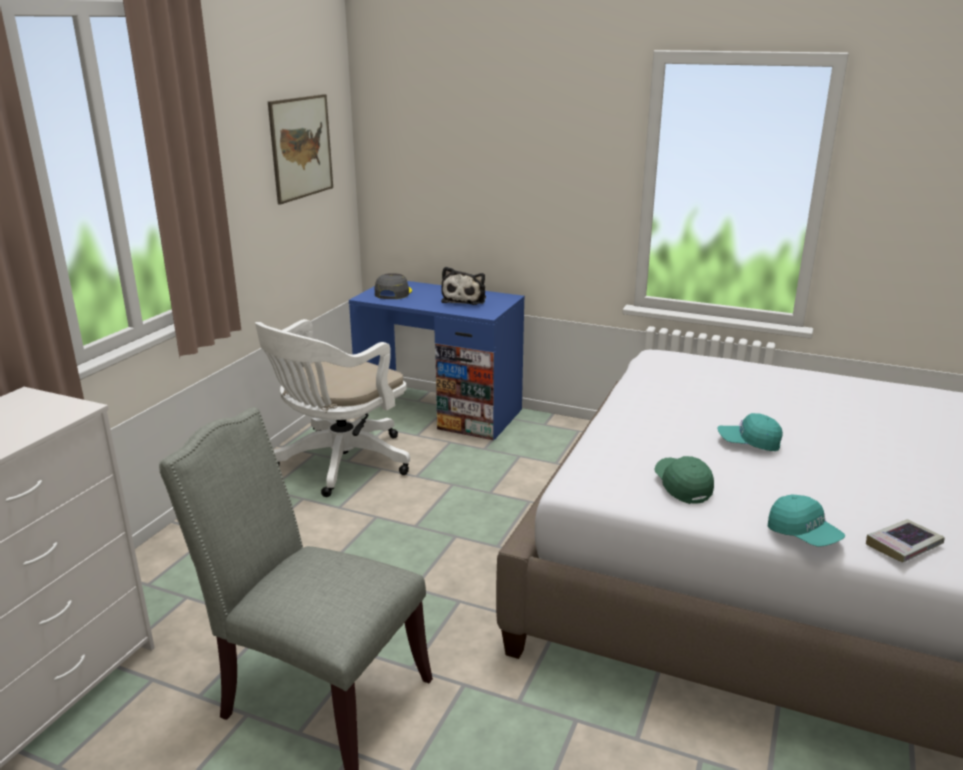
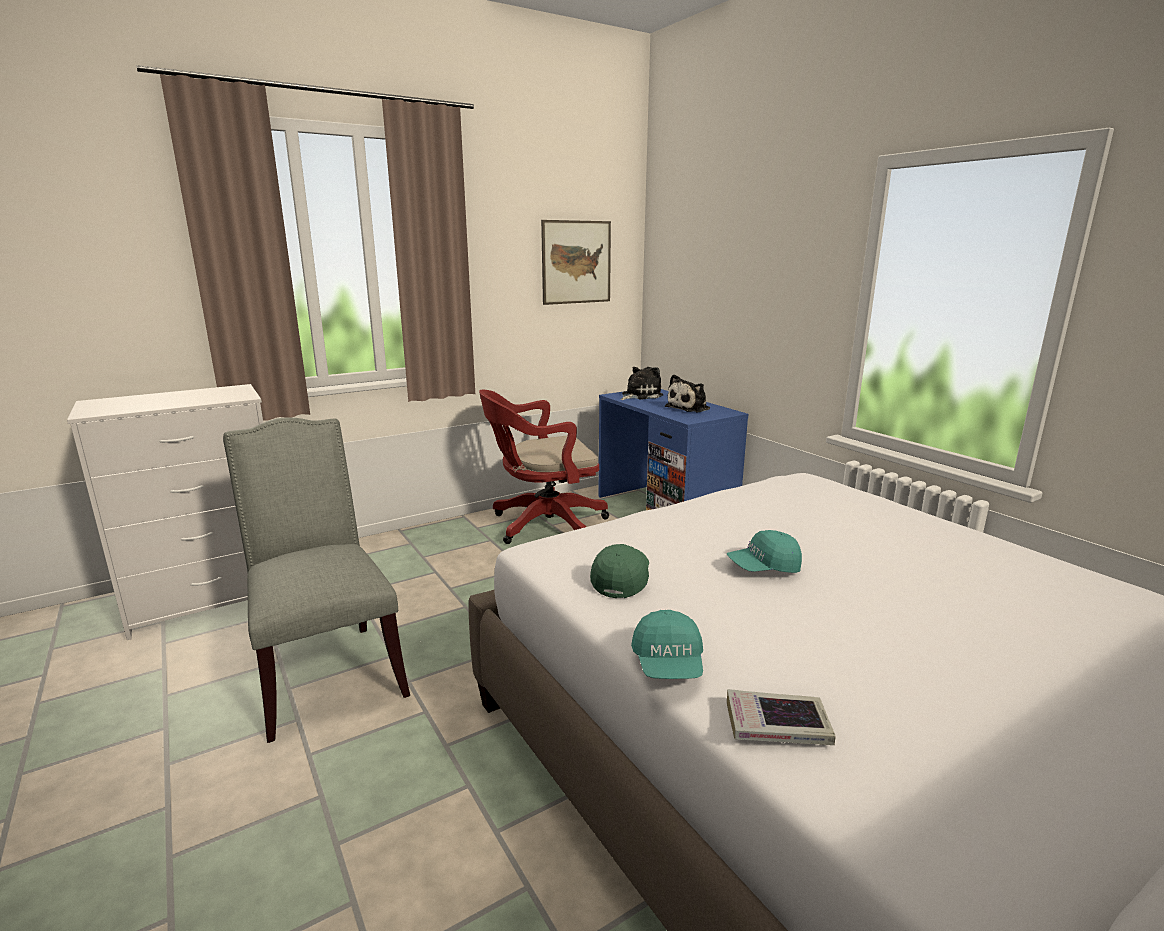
camera: 35 degrees right, 5 degrees down
white office chair [255,319,410,497] -> red office chair [479,390,609,544]
grey cap [374,273,412,299] -> plush toy [621,367,663,400]
turquoise cap [717,413,783,451] -> turquoise cap turned 60 degrees counterclockwise [727,530,802,573]

